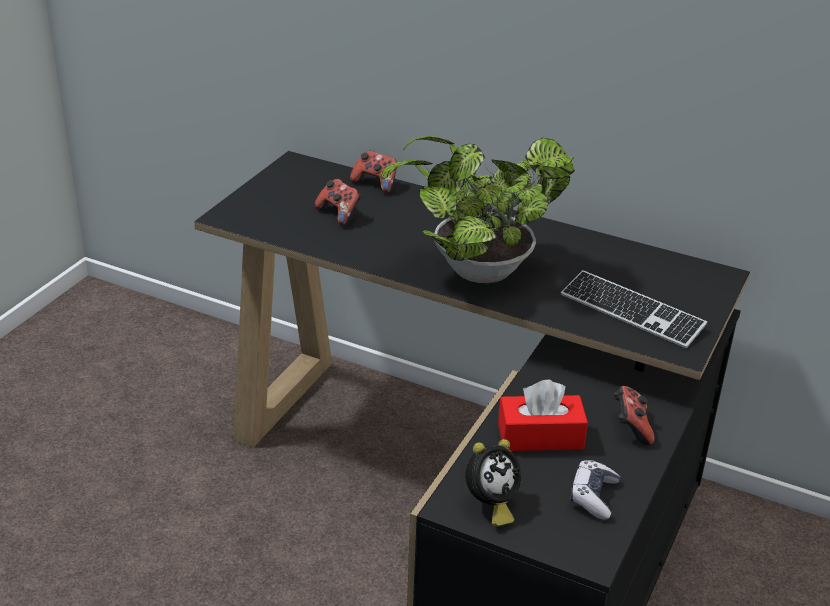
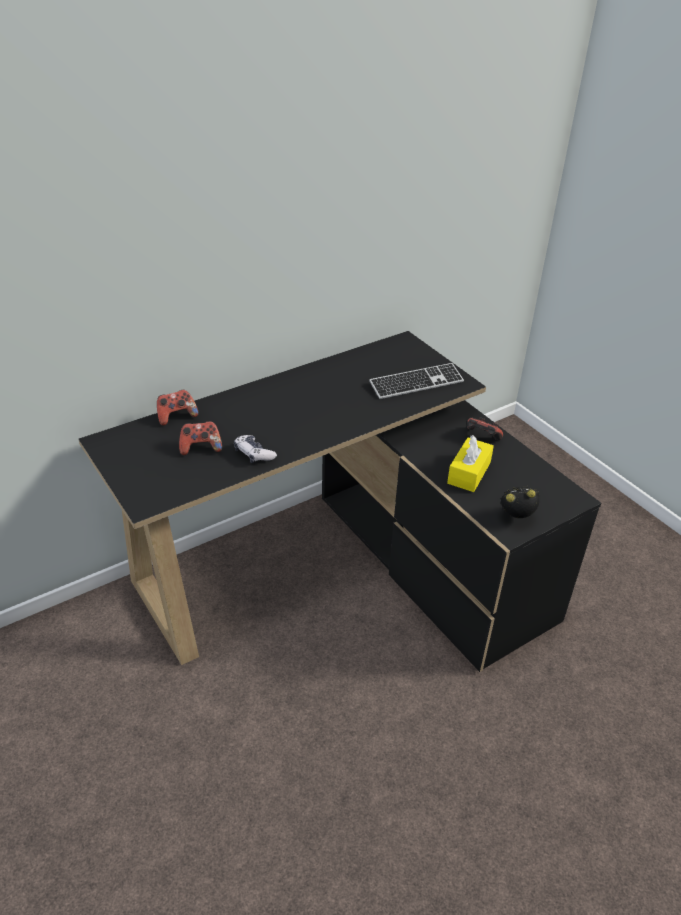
camera: 60 degrees left, 5 degrees up
potted plant [381,135,575,283] -> none
alarm clock [465,439,521,526] -> alarm clock turned 90 degrees counterclockwise [501,486,540,518]
red tissue box [498,379,588,451] -> yellow tissue box [447,435,494,492]
game controller [570,460,620,520] -> game controller moved to [234,435,277,463]

